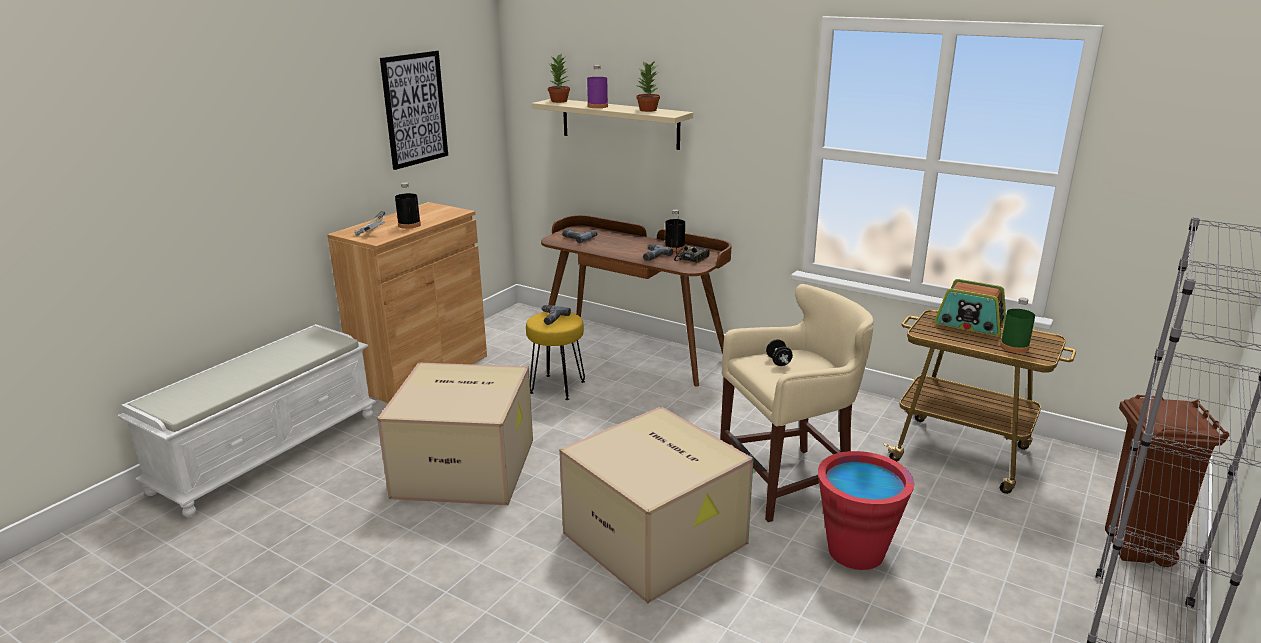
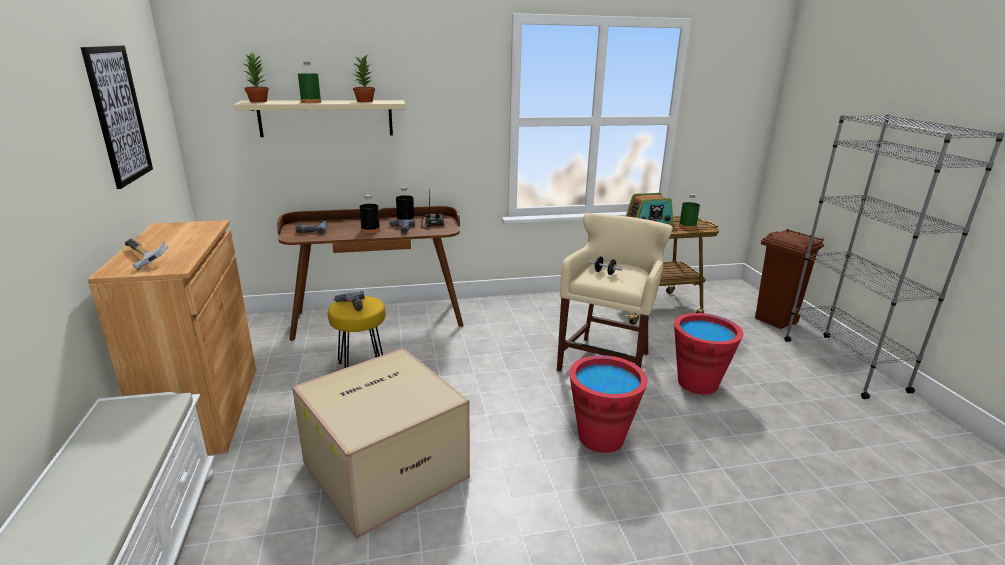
camera: 45 degrees left, 0 degrees up
black bottle [395,183,421,229] -> black bottle moved to [360,195,380,233]
cardboard box [559,406,754,603] -> red bucket [569,355,648,453]
purple bottle [587,65,608,108] -> green bottle [298,61,321,103]

